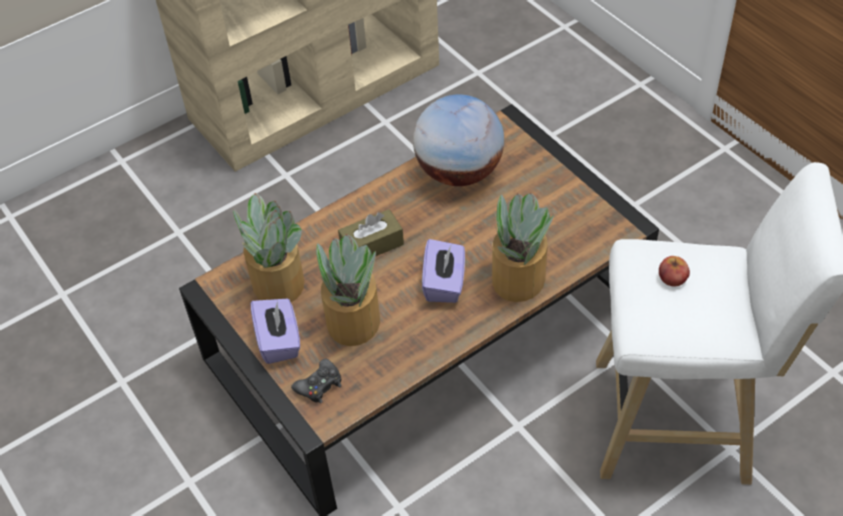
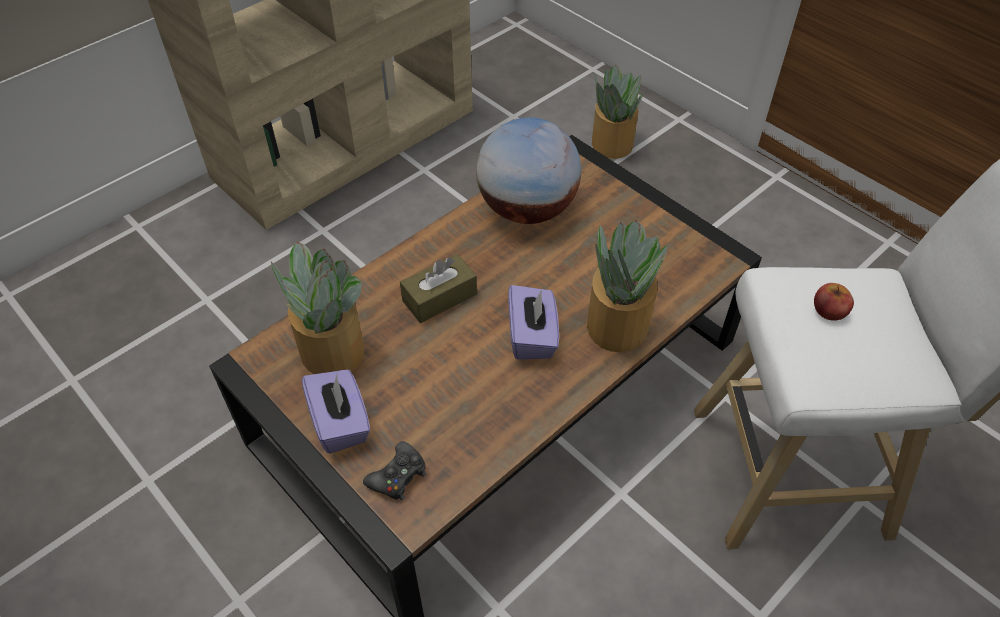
camera: 10 degrees left, 0 degrees up
potted plant [316,234,380,346] -> potted plant moved to [592,65,643,159]

